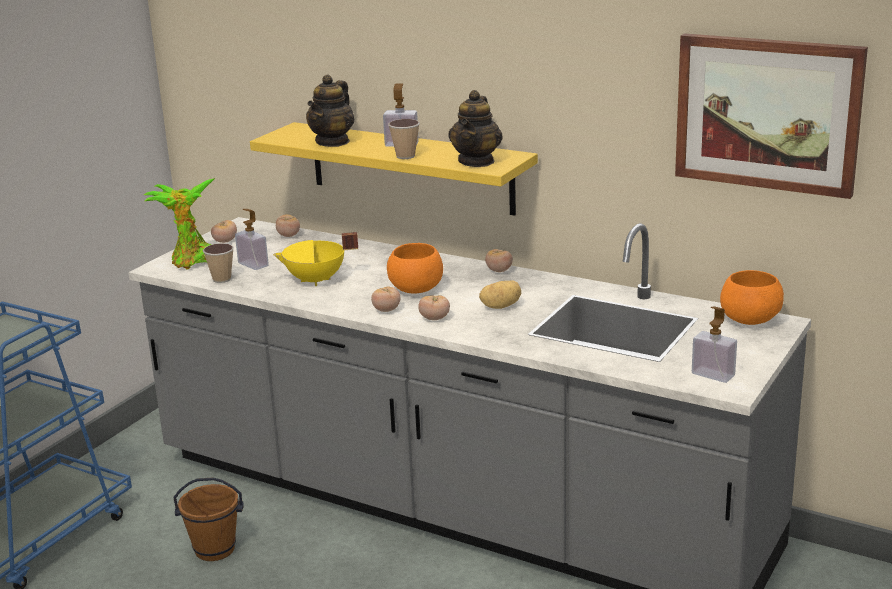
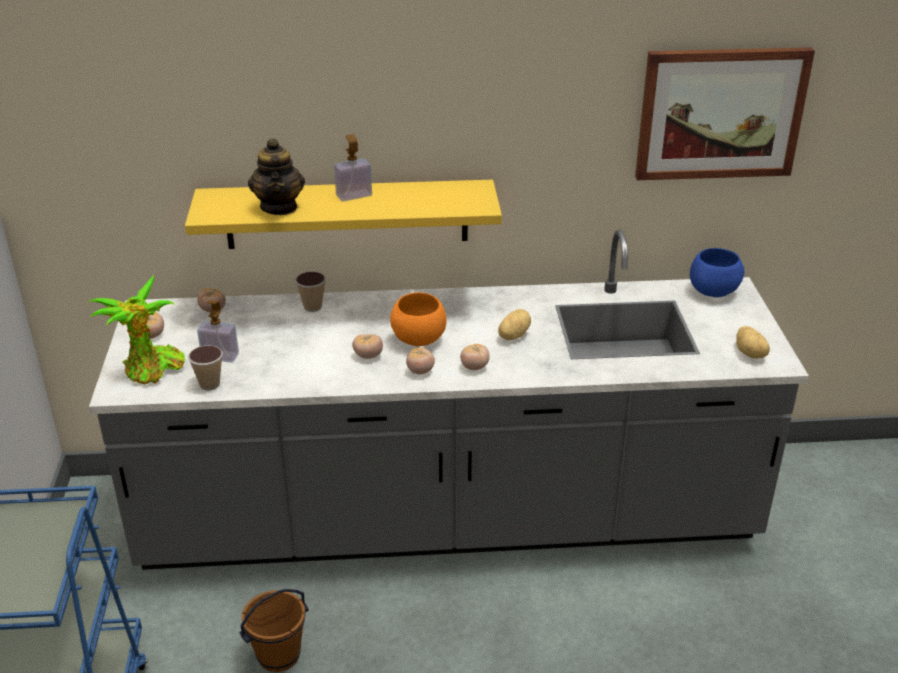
camera: 35 degrees left, 10 degrees up
yellow cooking pot [273,232,358,286] -> none
cup [388,119,420,159] -> cup moved to [295,271,326,312]
teapot [448,90,503,167] -> none
tomato [485,249,513,272] -> tomato moved to [352,334,383,359]
soap dispenser [692,306,737,383] -> potato [736,326,770,359]
orange bowl [720,270,784,325] -> blue bowl [690,248,744,297]

